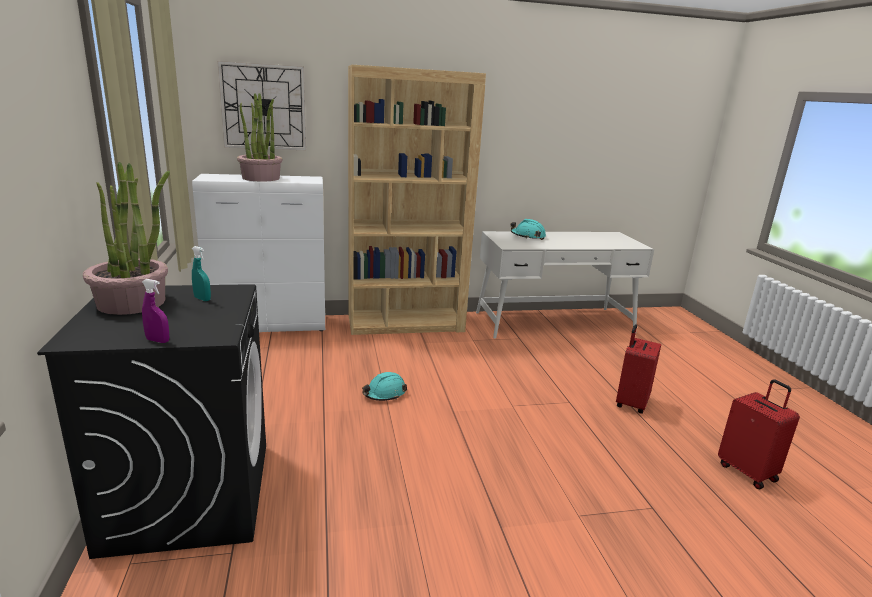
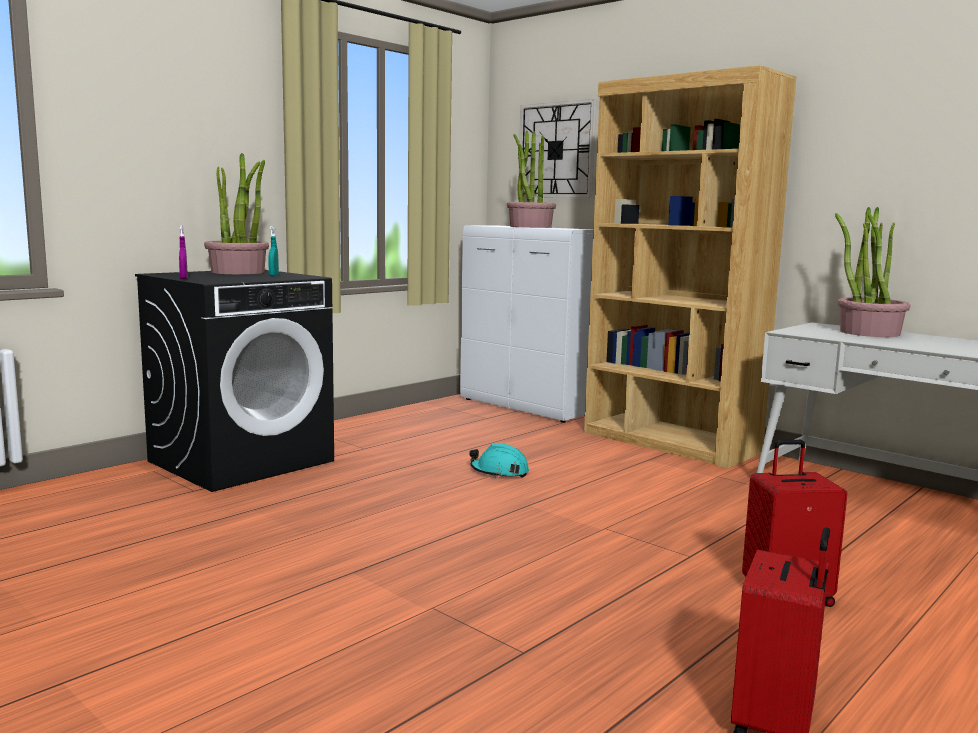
camera: 55 degrees right, 10 degrees down
turquoise hard hat [511,219,546,240] -> potted plant [835,207,910,337]

